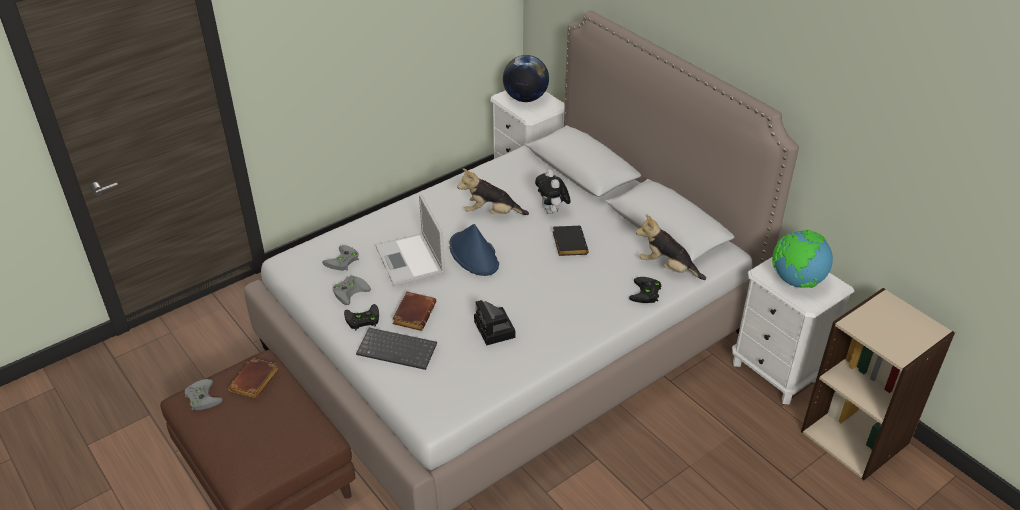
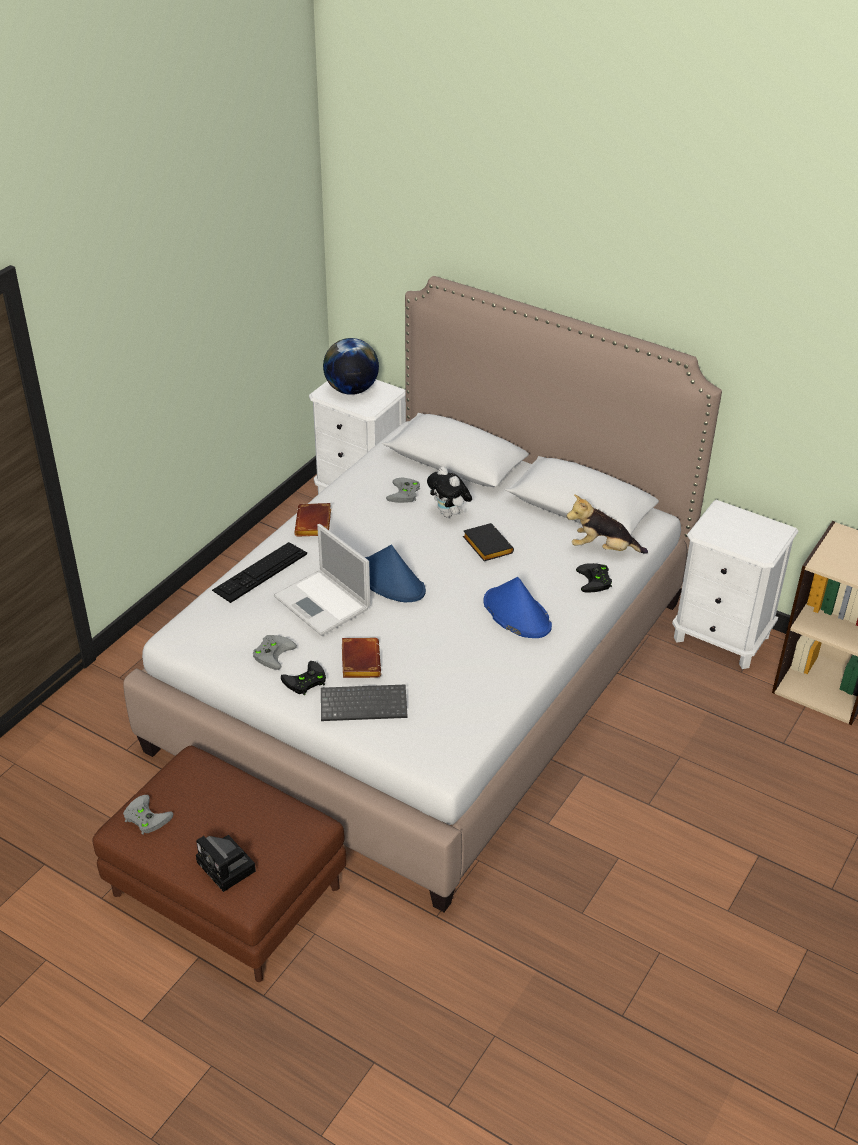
camera: 20 degrees left, 0 degrees up
brown book [228,358,279,399] -> brown book moved to [294,503,331,537]
grey game controller [322,245,359,271] -> grey game controller moved to [386,478,420,503]
plush toy [457,168,529,215] -> none
camera [474,300,515,345] -> camera moved to [196,835,256,892]
globe [772,230,833,288] -> none
none -> keyboard [212,542,307,603]
none -> blue hat [483,577,552,638]

